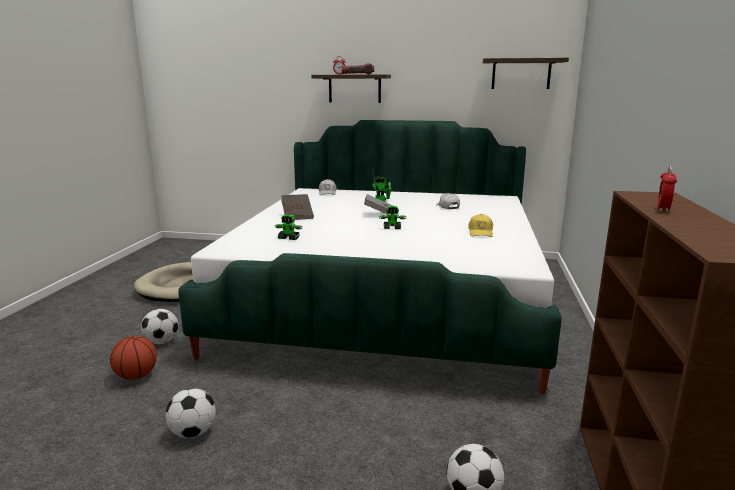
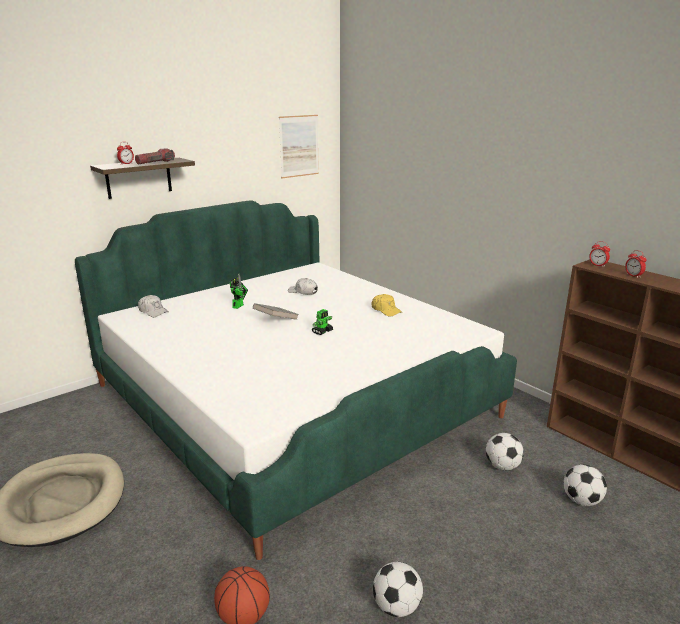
camera: 50 degrees left, 5 degrees up
football [141,309,179,344] -> football moved to [486,433,524,471]
toy robot [275,215,302,240] -> none
brown book [281,194,314,220] -> none
shelf [483,58,569,89] -> picture [279,115,319,179]
none -> alarm clock [589,241,610,267]

